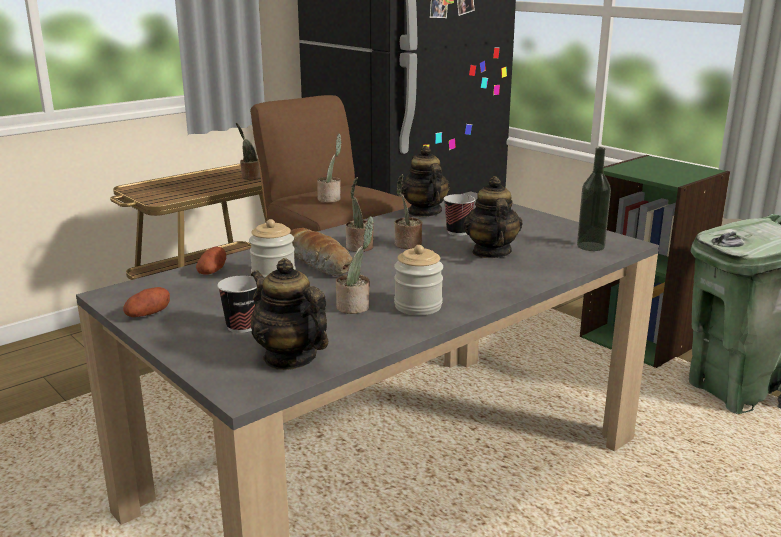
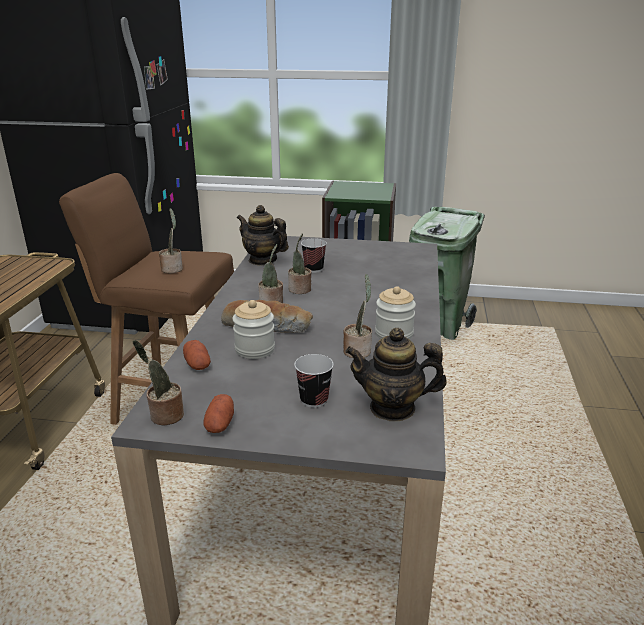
camera: 40 degrees left, 5 degrees up
potted plant [236,123,261,180] -> potted plant moved to [133,340,184,425]
teapot [463,176,522,258] -> none
bottle [577,147,611,251] -> none

